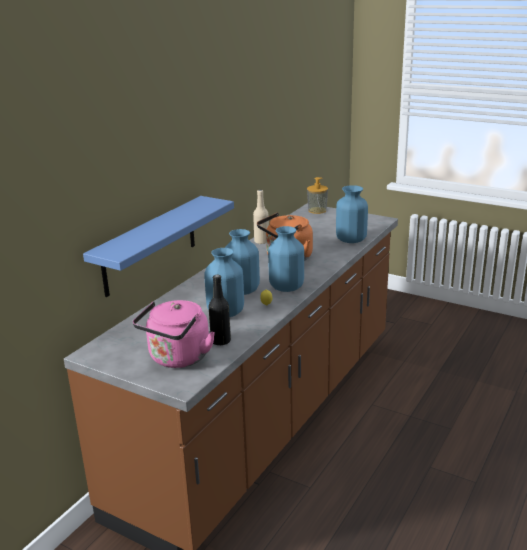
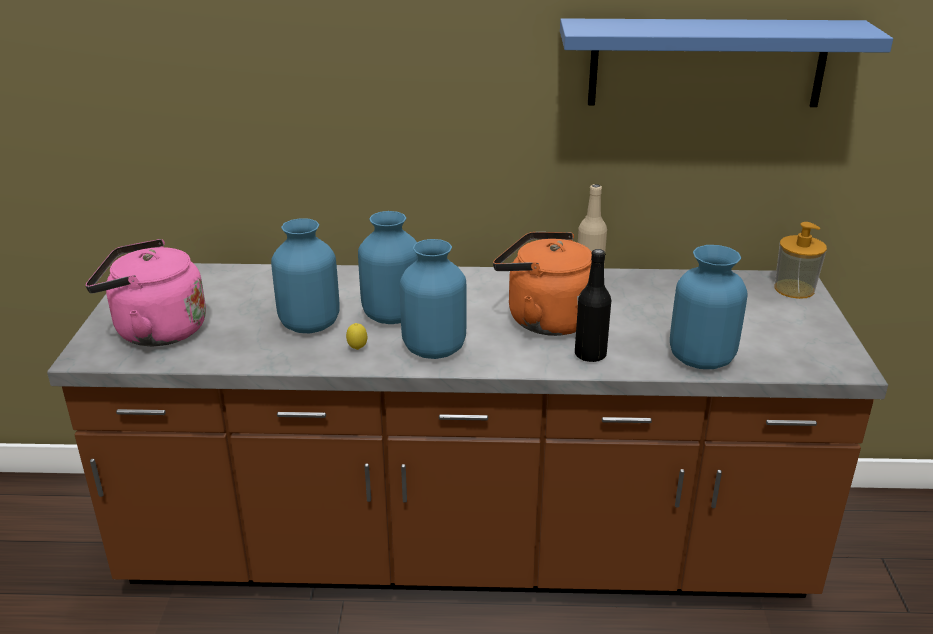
camera: 60 degrees right, 5 degrees up
blue shelf [83,196,234,297] -> blue shelf moved to [560,18,893,107]
black bottle [208,275,231,345] -> black bottle moved to [575,249,611,362]

